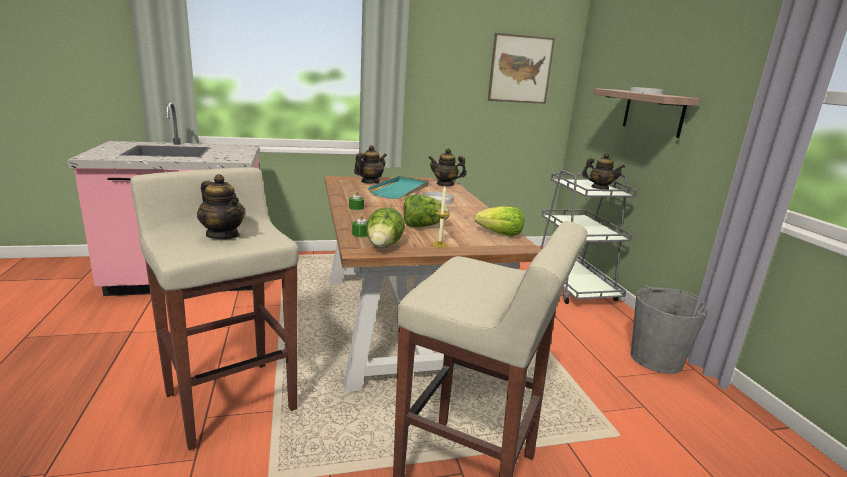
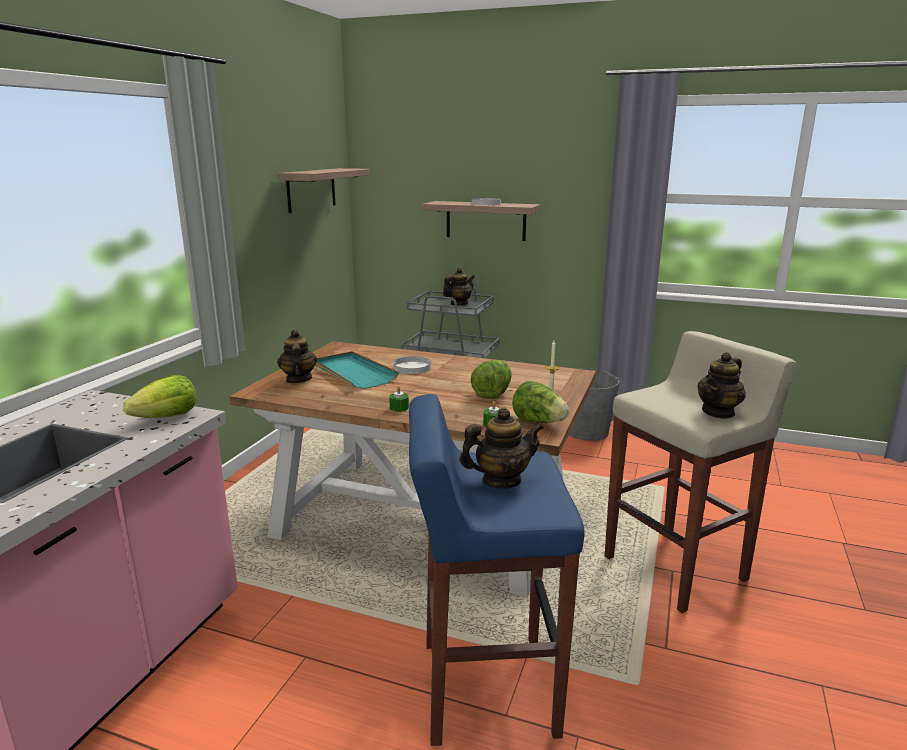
camera: 55 degrees left, 0 degrees up
beige stool [130,167,299,451] -> blue stool [409,394,585,746]
teapot [429,148,467,187] -> teapot moved to [697,352,746,419]
lettuce [474,206,524,236] -> lettuce moved to [123,375,196,418]
picture [488,33,555,104] -> shelf [277,168,370,213]

